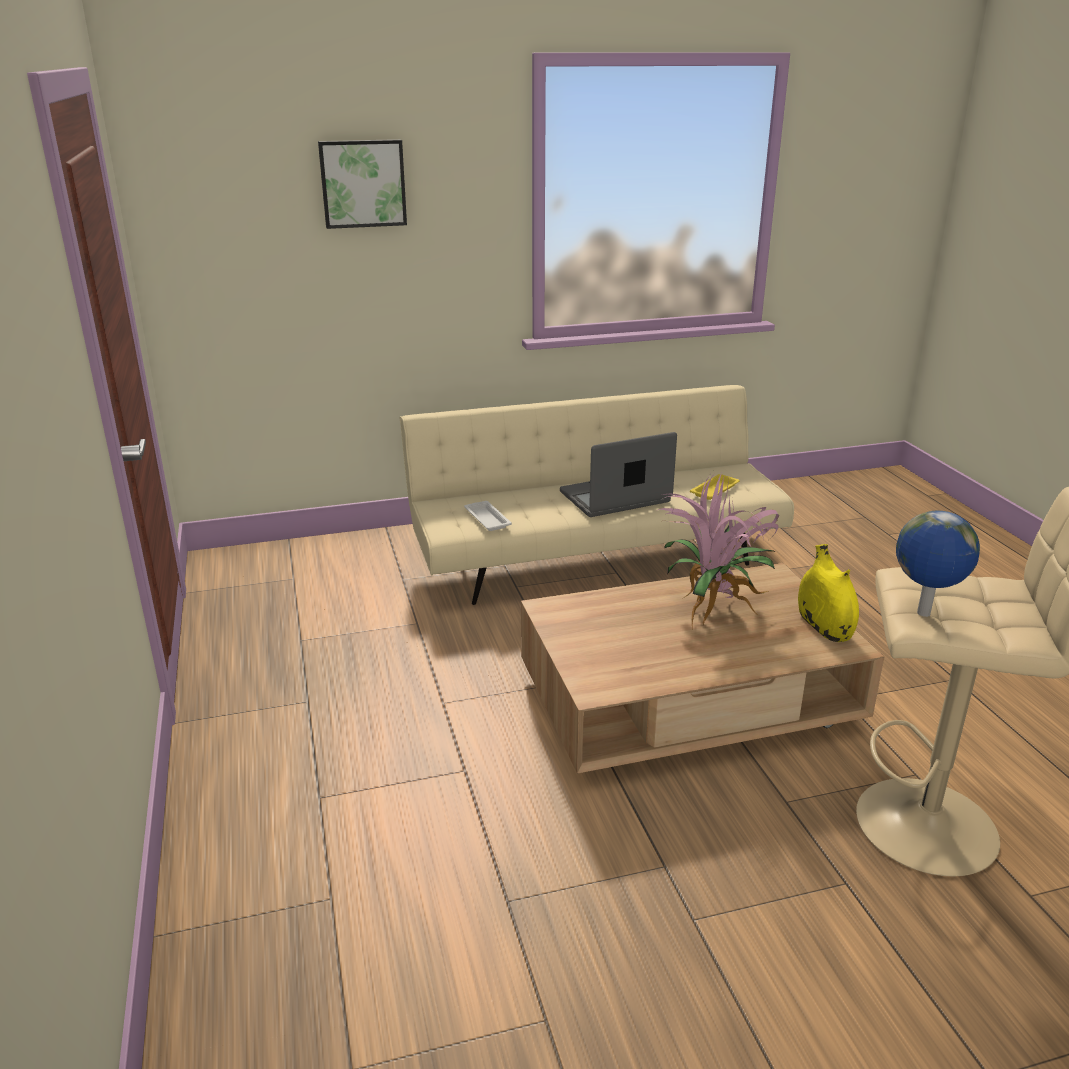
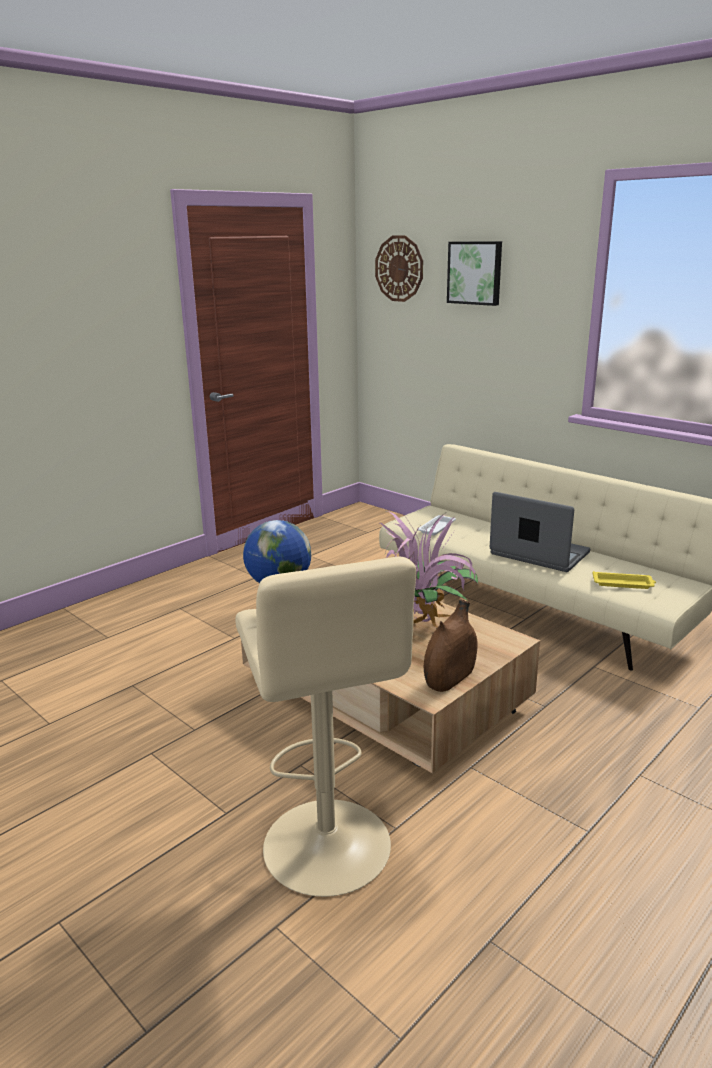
camera: 60 degrees right, 5 degrees down
yellow vase [798,544,859,642] -> brown vase [424,599,478,692]
none -> wall clock [375,235,423,302]

